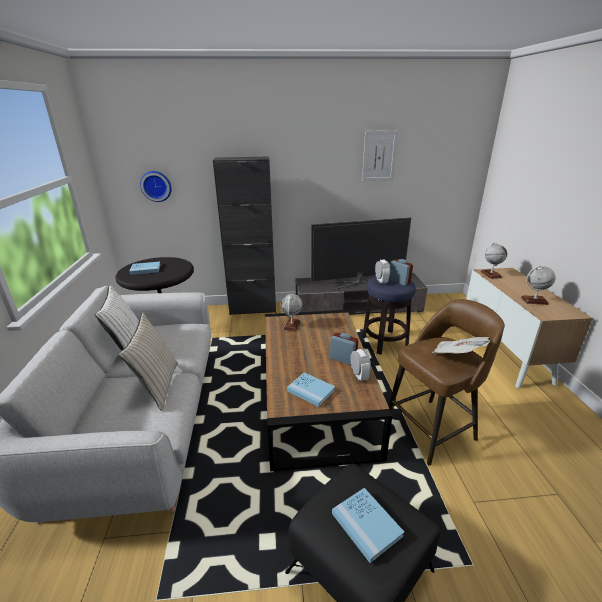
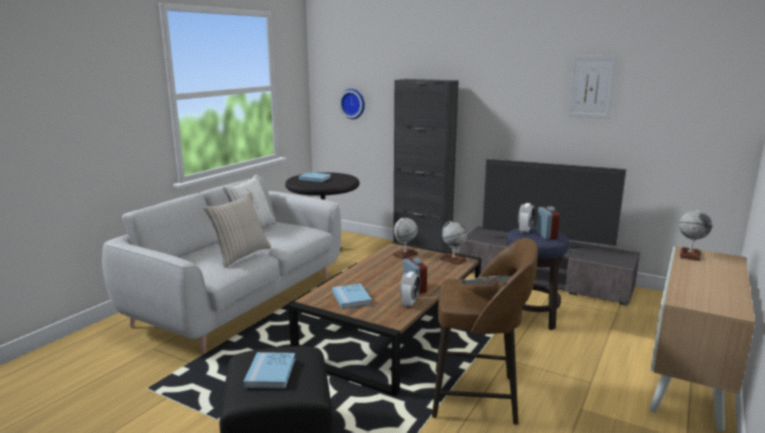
camera: 35 degrees right, 10 degrees down
globe [521,266,556,305] -> globe moved to [440,221,467,265]

